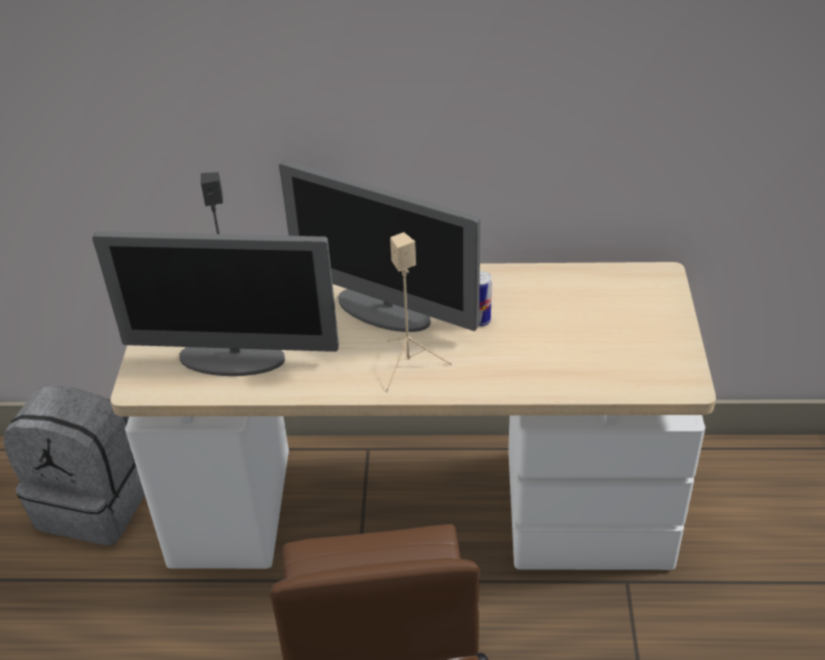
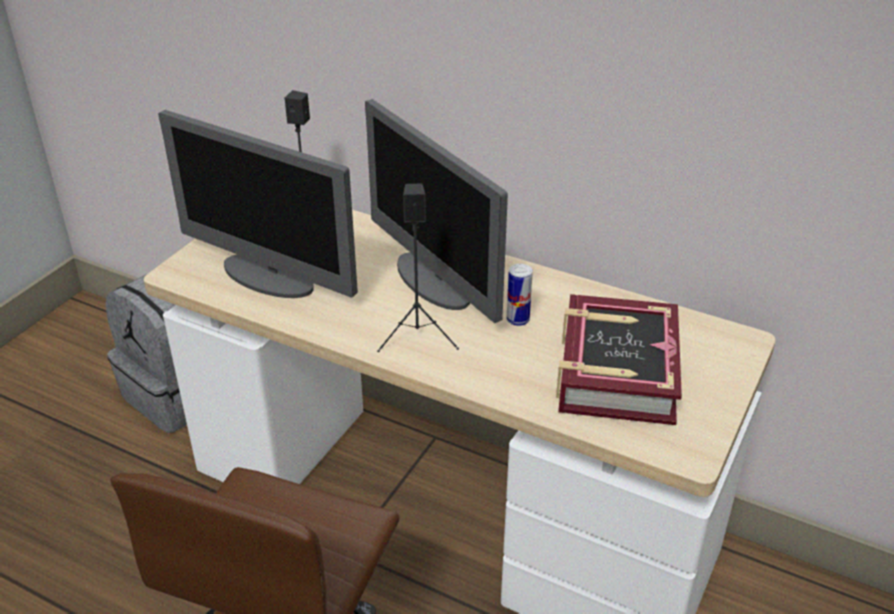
camera: 25 degrees right, 5 degrees down
beige speaker [386,232,452,392] -> black speaker [377,184,459,352]
none -> book [556,294,682,425]

